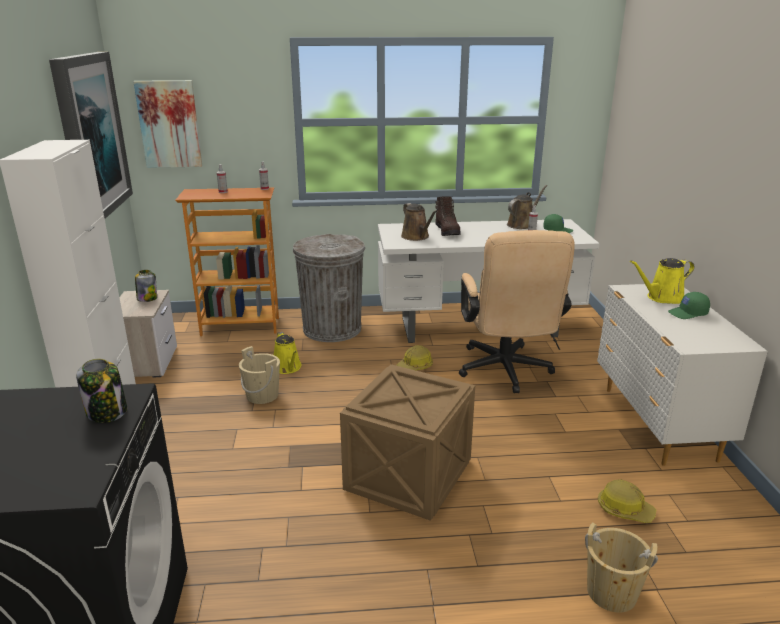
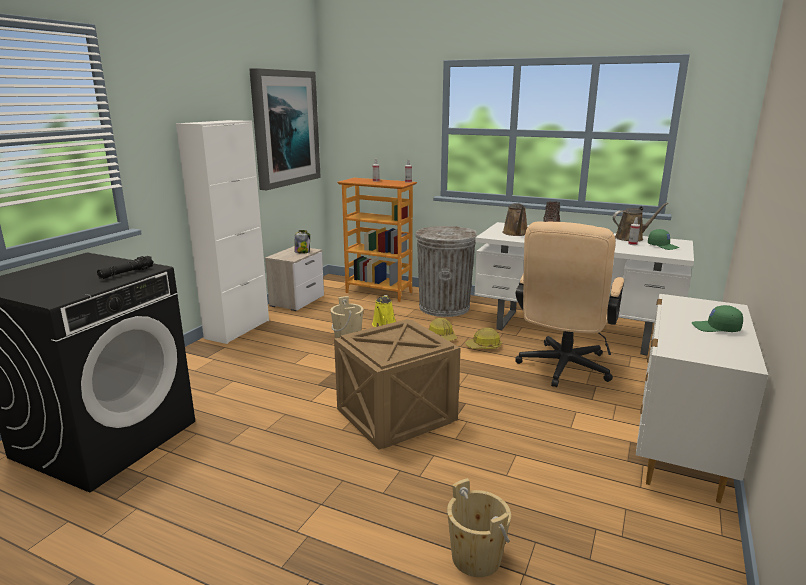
camera: 30 degrees right, 5 degrees down
jar [76,359,127,423] -> black flashlight [97,256,154,279]
picture [133,80,202,168] -> none
hard hat [598,479,656,523] -> hard hat moved to [429,318,457,341]
yellow watering can [630,258,694,304] -> none

